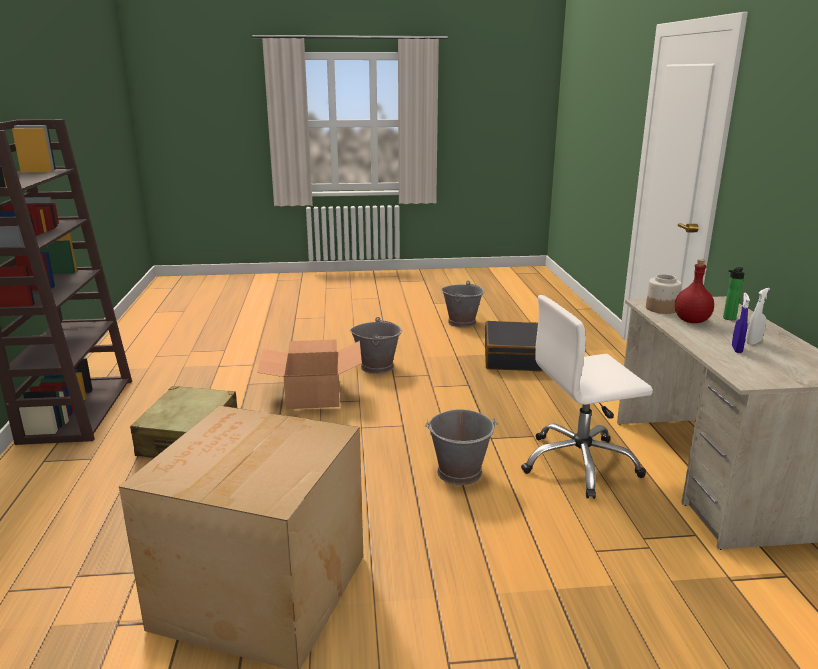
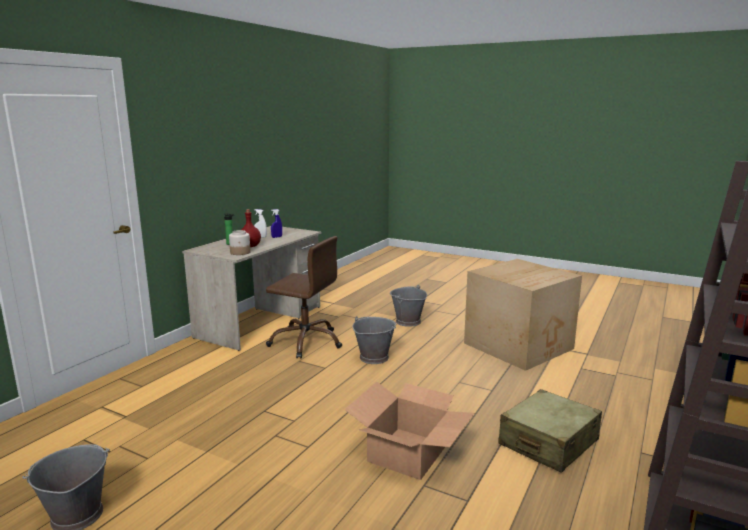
camera: 145 degrees left, 5 degrees down
grey bucket [350,317,402,374] -> grey bucket moved to [390,285,427,327]
black suitcase [485,321,542,372] -> none
white office chair [521,295,653,499] -> brown office chair [266,236,342,359]

